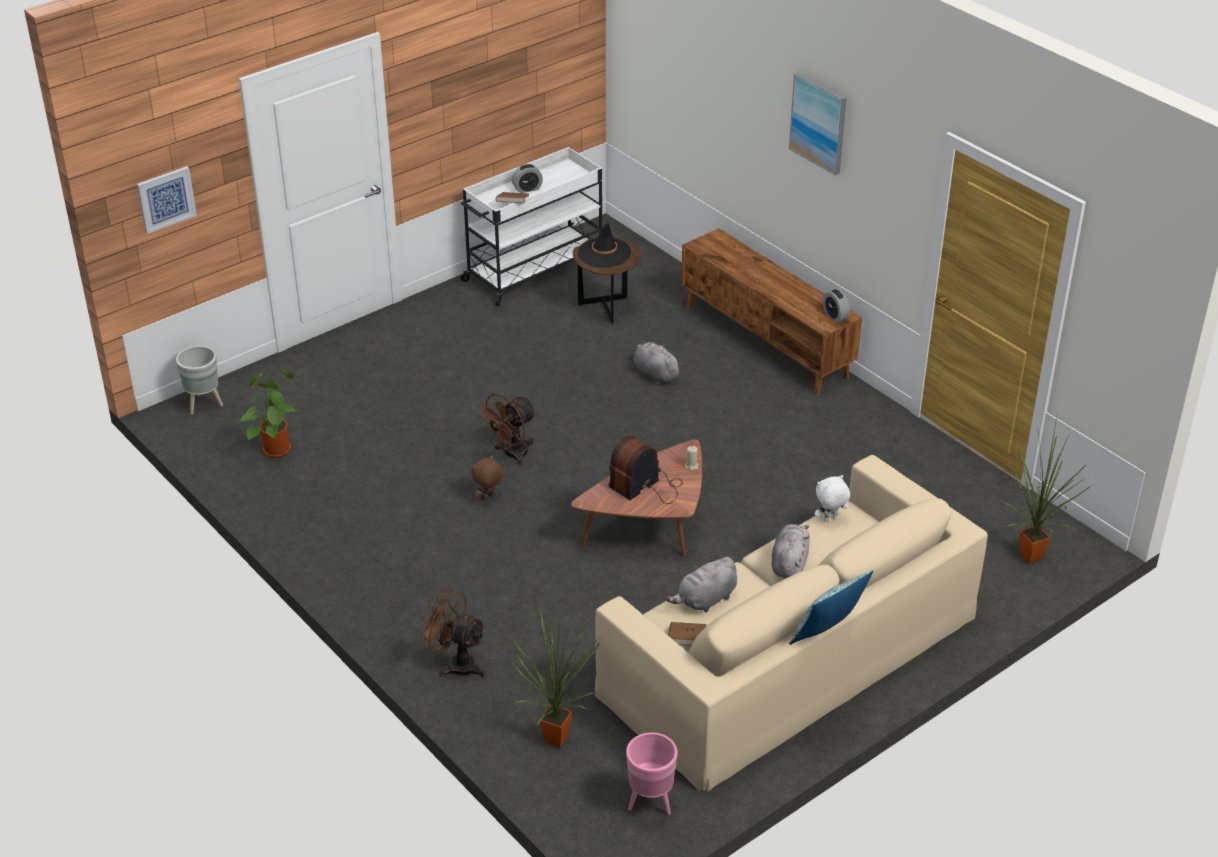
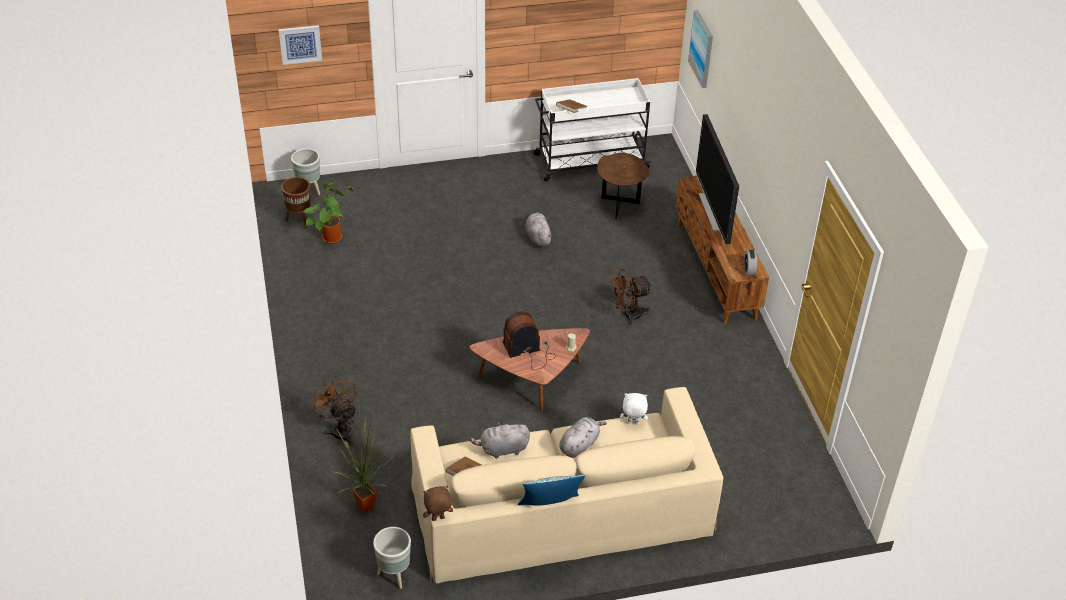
camera: 25 degrees right, 5 degrees up
brown plush toy [471,455,504,501] -> brown plush toy moved to [423,486,453,521]
brown fan [477,394,536,465] -> brown fan moved to [609,268,651,325]
alarm clock [512,164,543,193] -> none
black hat [578,223,631,268] -> none
pink planter [626,732,678,815] -> grey planter [373,527,411,589]
grey plush toy [634,342,682,384] -> grey plush toy moved to [525,212,552,247]
picture [789,73,846,175] -> picture moved to [688,10,713,88]
potted plant [1001,416,1091,564] -> none
none -> brown planter [281,177,311,227]
none -> television [696,114,739,245]

